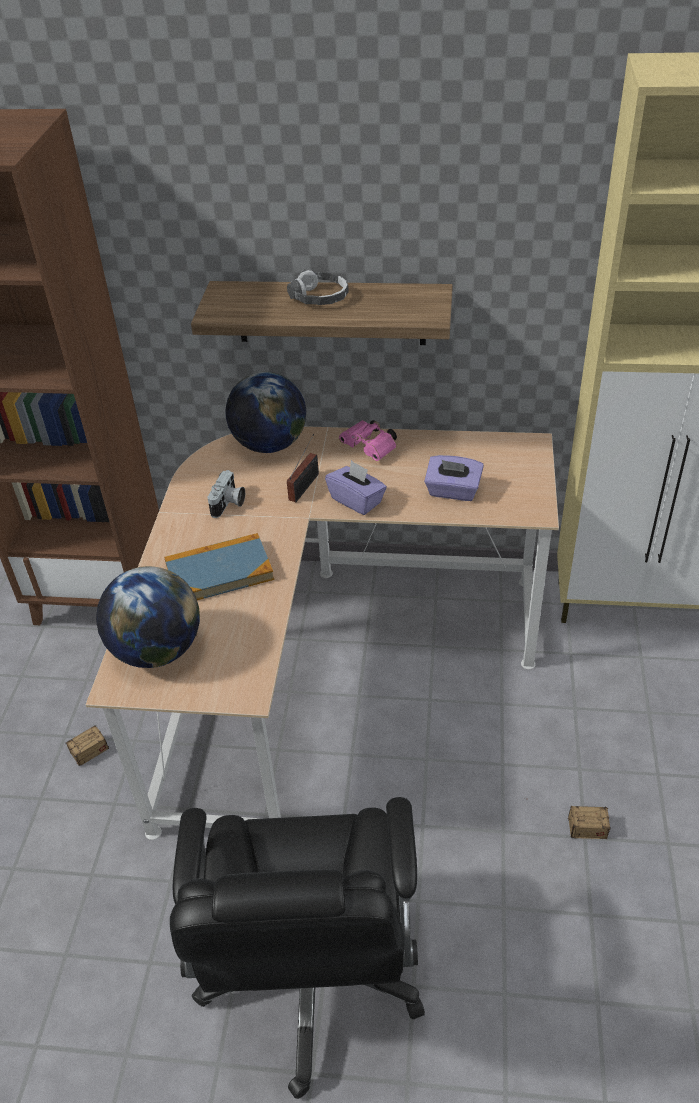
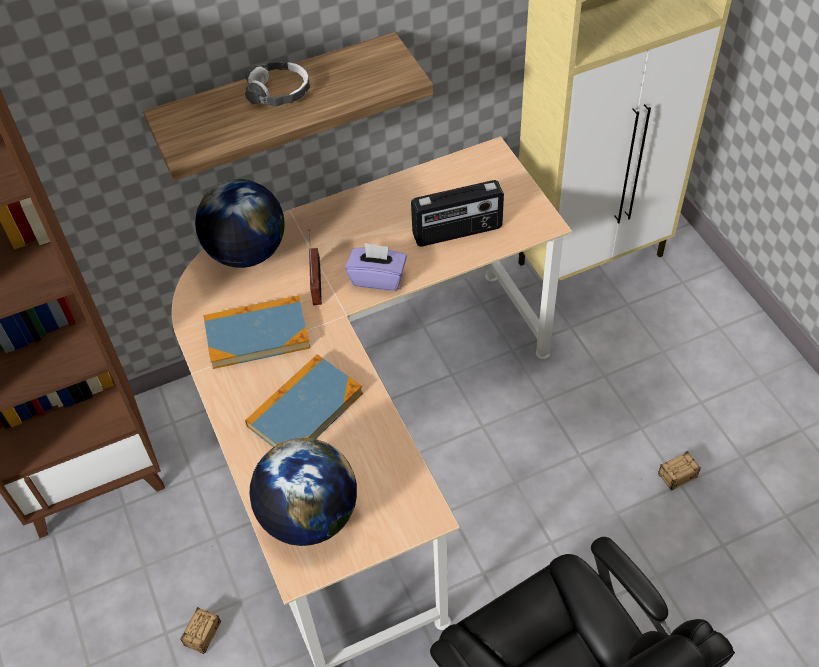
camera: 30 degrees left, 10 degrees up
camera [208,470,245,518] -> book [203,295,310,369]
pink binoculars [339,420,397,461] -> none
purple tissue box [424,455,484,501] -> radio [411,180,504,247]

